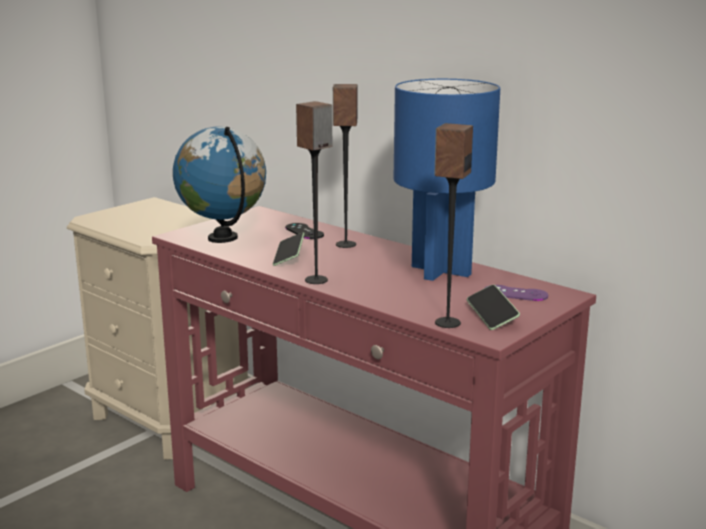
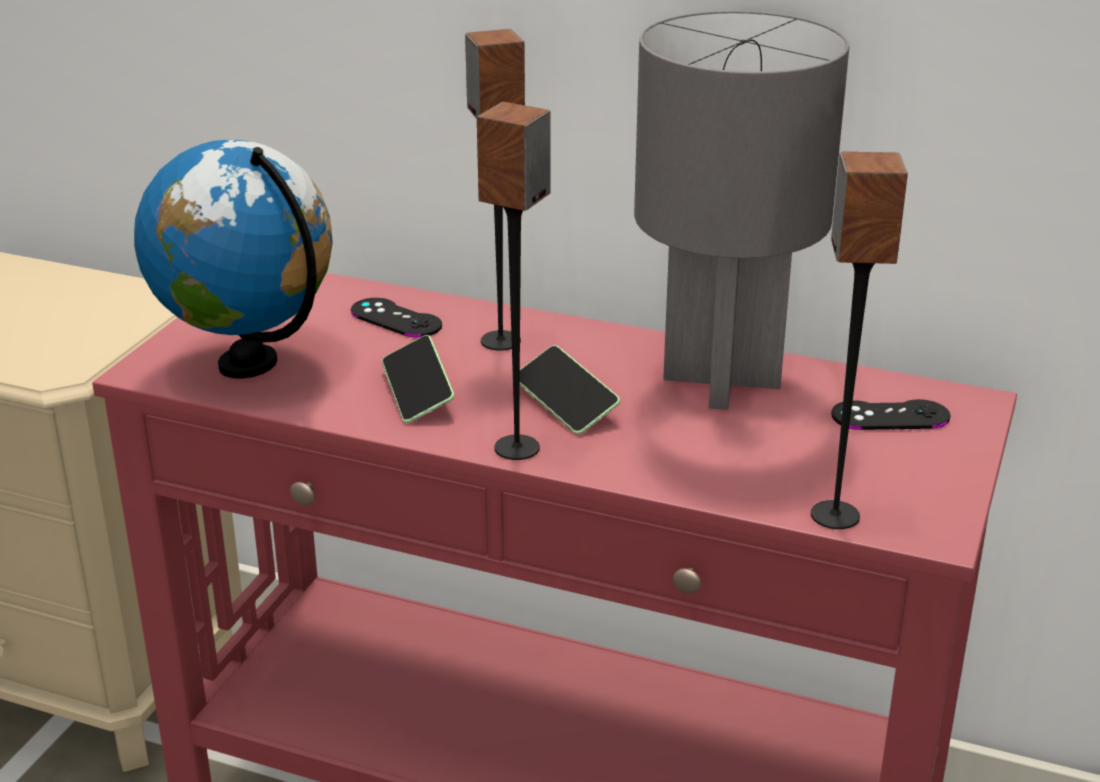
camera: 20 degrees left, 10 degrees up
blue table lamp [394,79,500,281] -> grey table lamp [634,11,849,410]
phone [467,285,520,330] -> phone moved to [520,345,620,434]
purple game controller [485,285,548,301] -> black game controller [831,399,950,430]

